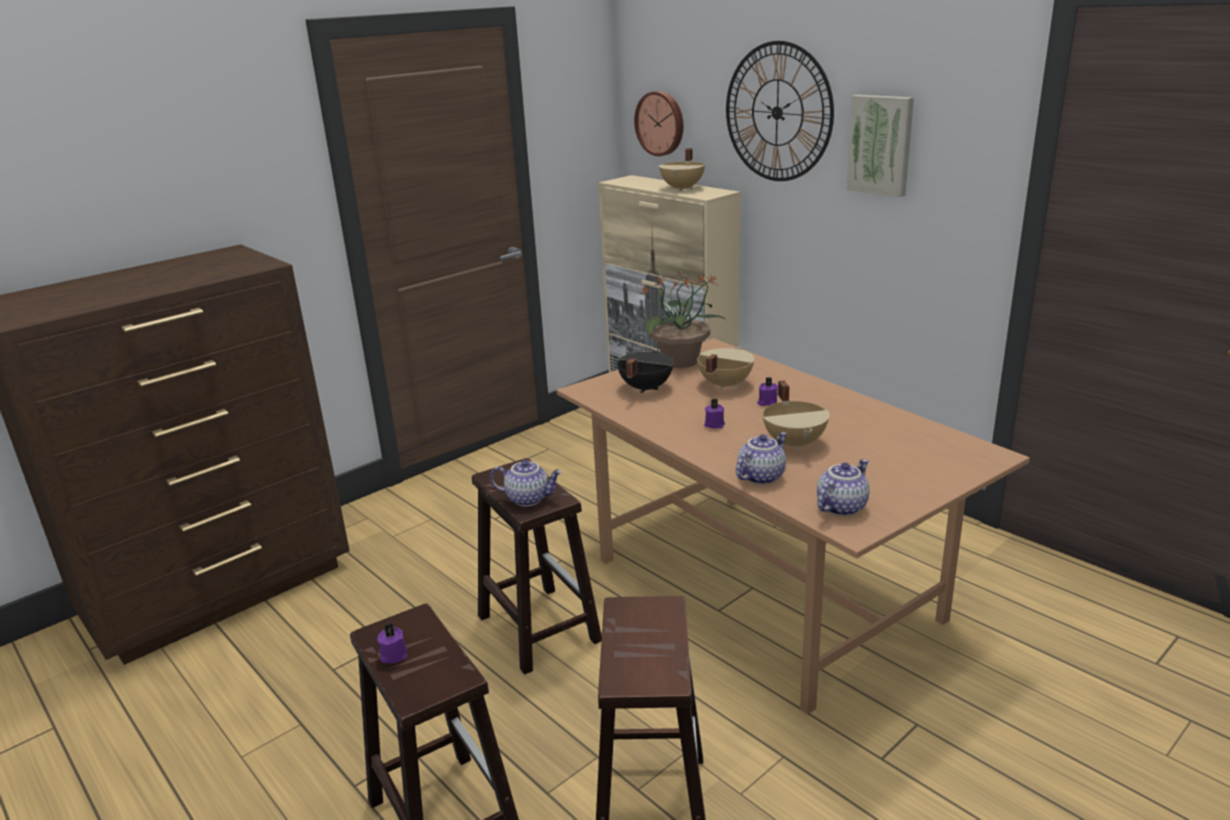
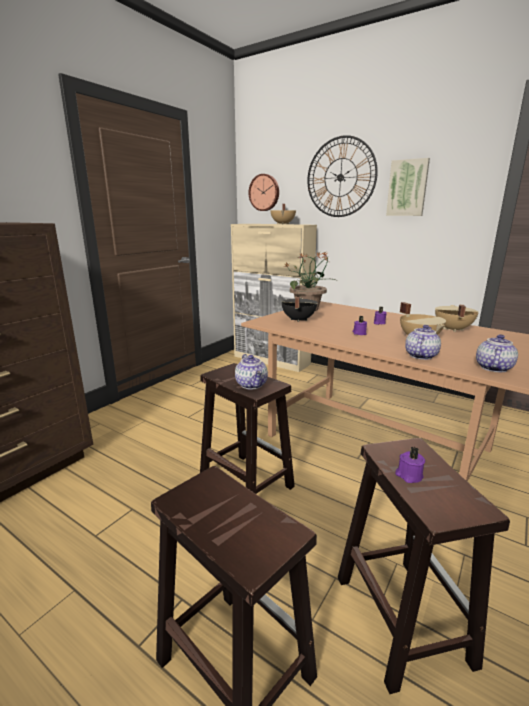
camera: 15 degrees left, 5 degrees down
purple candle [377,623,408,663] -> purple candle moved to [395,447,425,483]
teapot [490,460,562,506] -> teapot turned 75 degrees clockwise [235,354,268,389]
beige cooking pot [697,346,755,390] -> beige cooking pot moved to [435,305,478,332]

